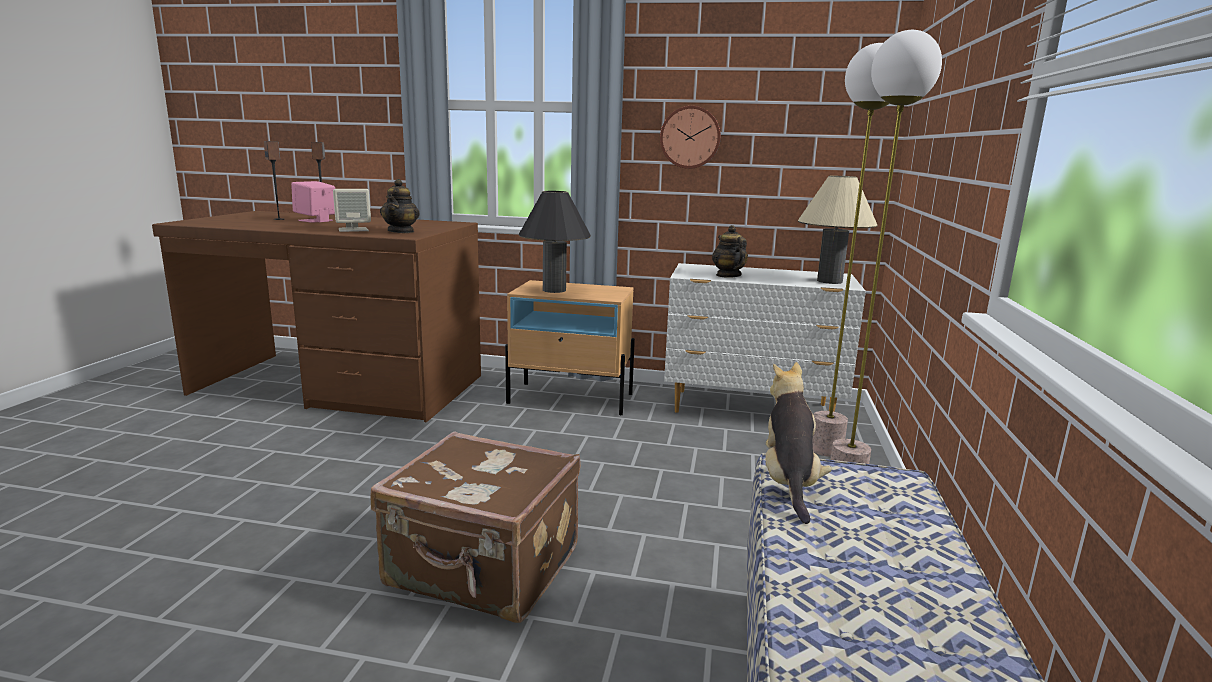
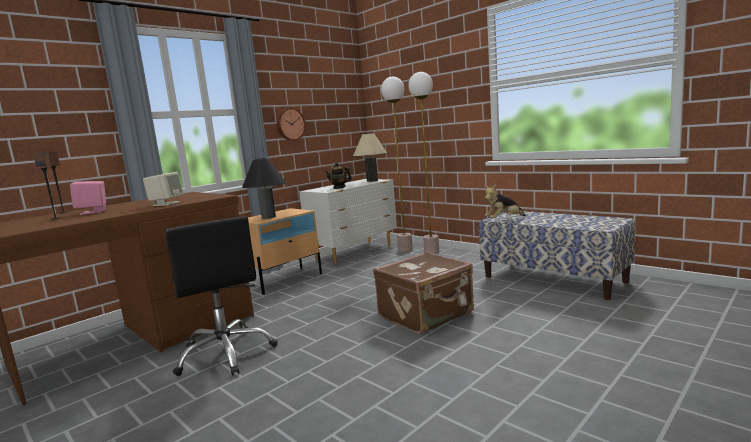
camera: 55 degrees left, 5 degrees down
teapot [380,179,420,233] -> none
plush toy [765,362,832,524] -> plush toy turned 60 degrees counterclockwise [484,185,526,219]
none -> black office chair [166,216,277,376]

